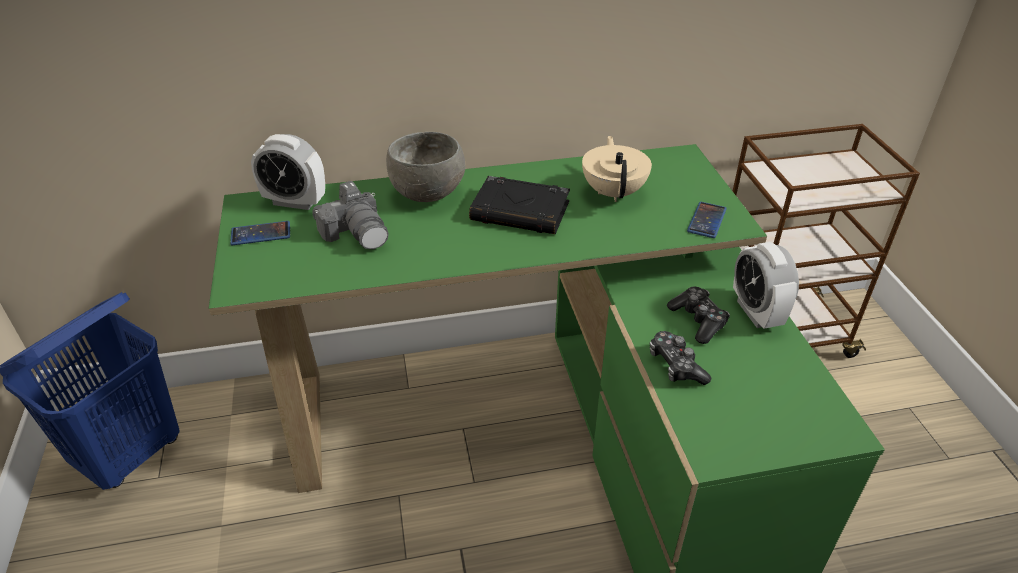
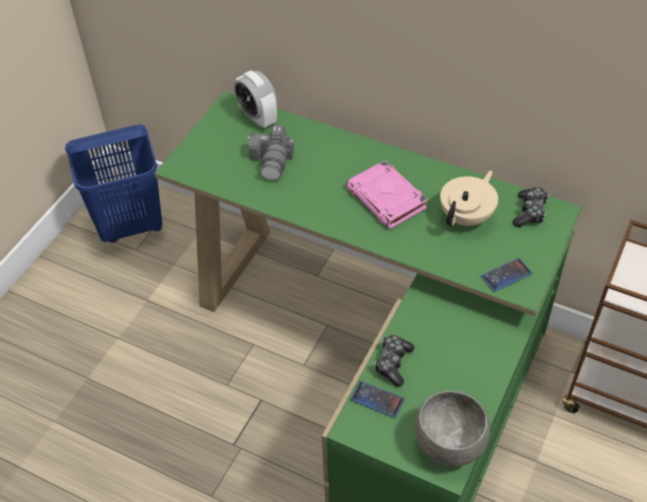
camera: 40 degrees right, 10 degrees up
phone [230,221,290,245] -> phone moved to [350,381,405,418]
grey bowl [386,132,465,202] -> grey bowl moved to [415,391,490,467]
black book [469,176,570,234] -> pink book [346,160,428,229]
game controller [667,287,730,344] -> game controller moved to [513,187,549,227]
alarm clock [733,242,799,329] -> none

